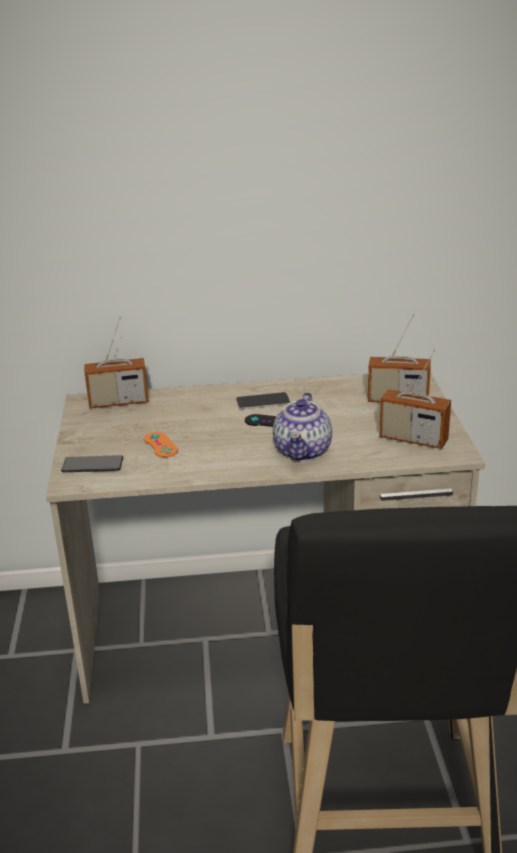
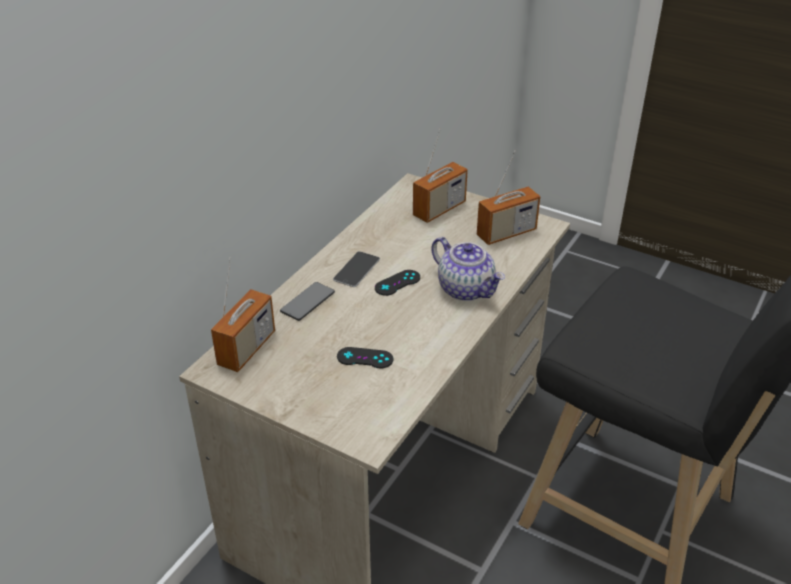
camera: 55 degrees left, 10 degrees up
phone [61,455,123,472] -> phone moved to [280,282,335,321]
orange game controller [144,432,178,458] -> black game controller [337,347,393,368]

